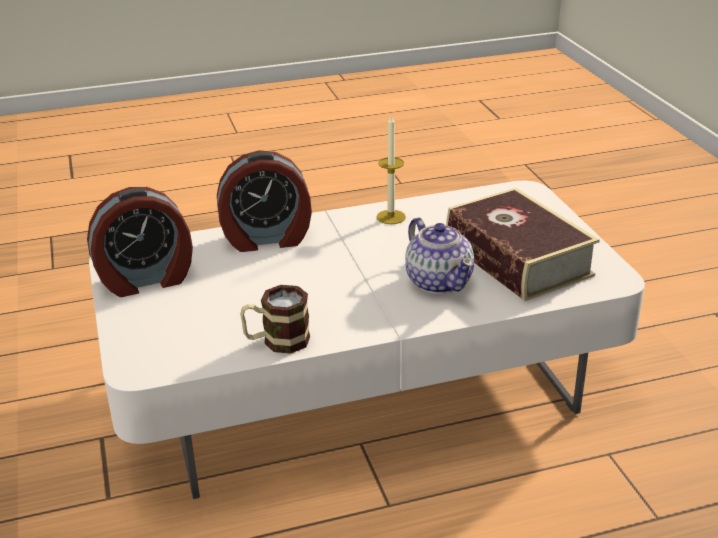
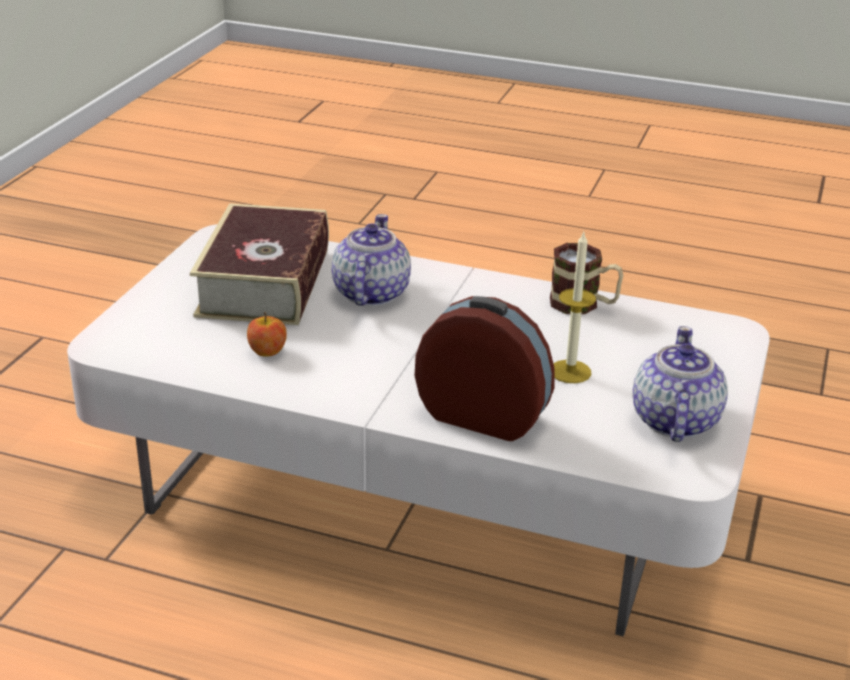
camera: 145 degrees left, 0 degrees up
alarm clock [87,187,193,297] -> teapot [633,326,728,442]
candle [376,116,406,224] -> candle moved to [553,230,596,383]
none -> apple [247,312,287,357]

